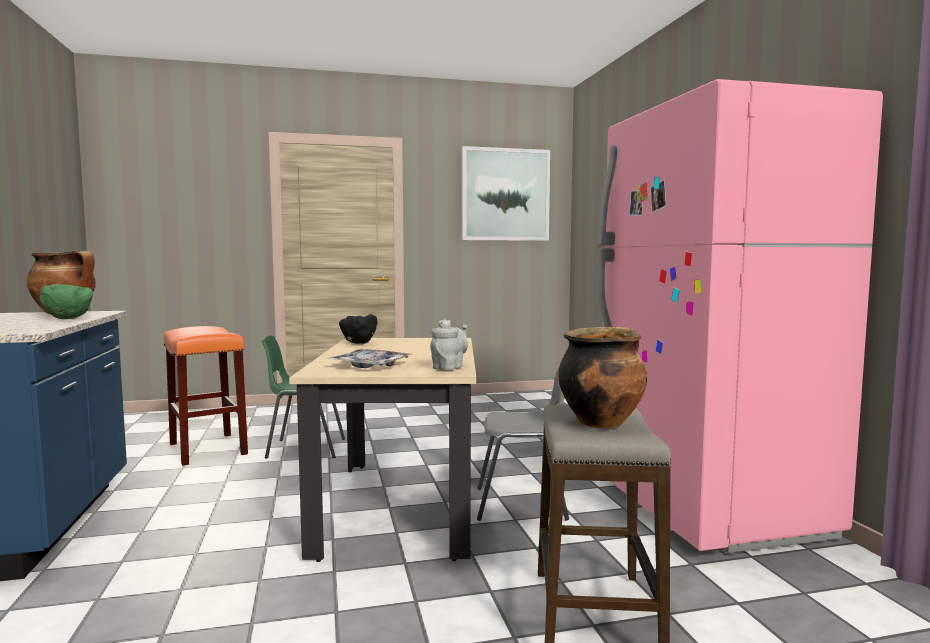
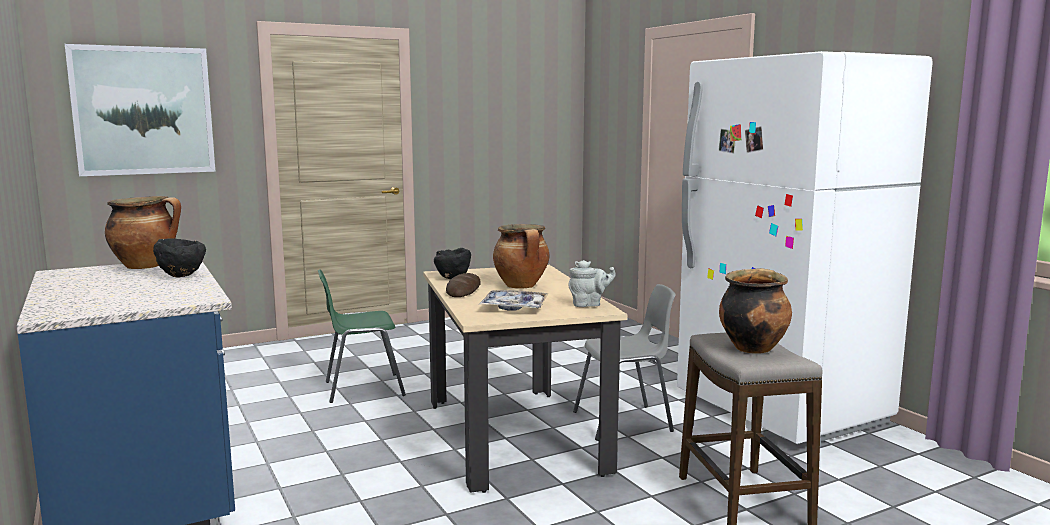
camera: 15 degrees left, 5 degrees up
green bowl [40,284,93,319] -> black bowl [153,238,206,278]
orange stool [164,326,248,466] -> none
grey teapot [430,319,468,370] -> grey teapot turned 60 degrees clockwise [568,260,615,307]
picture [462,146,550,241] -> picture moved to [65,44,215,176]
pink fridge [597,79,883,553] -> white fridge [677,51,933,444]
none -> bread [446,273,481,297]
none -> cooking pot [493,224,549,289]

